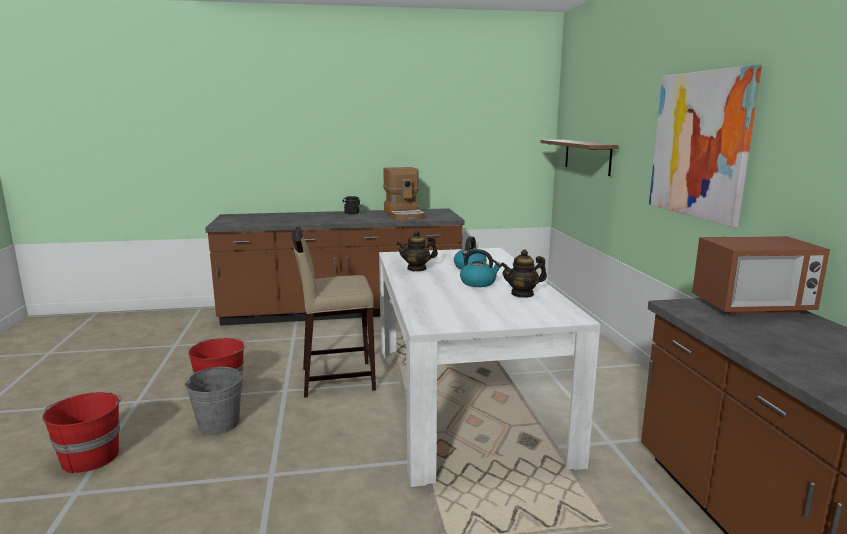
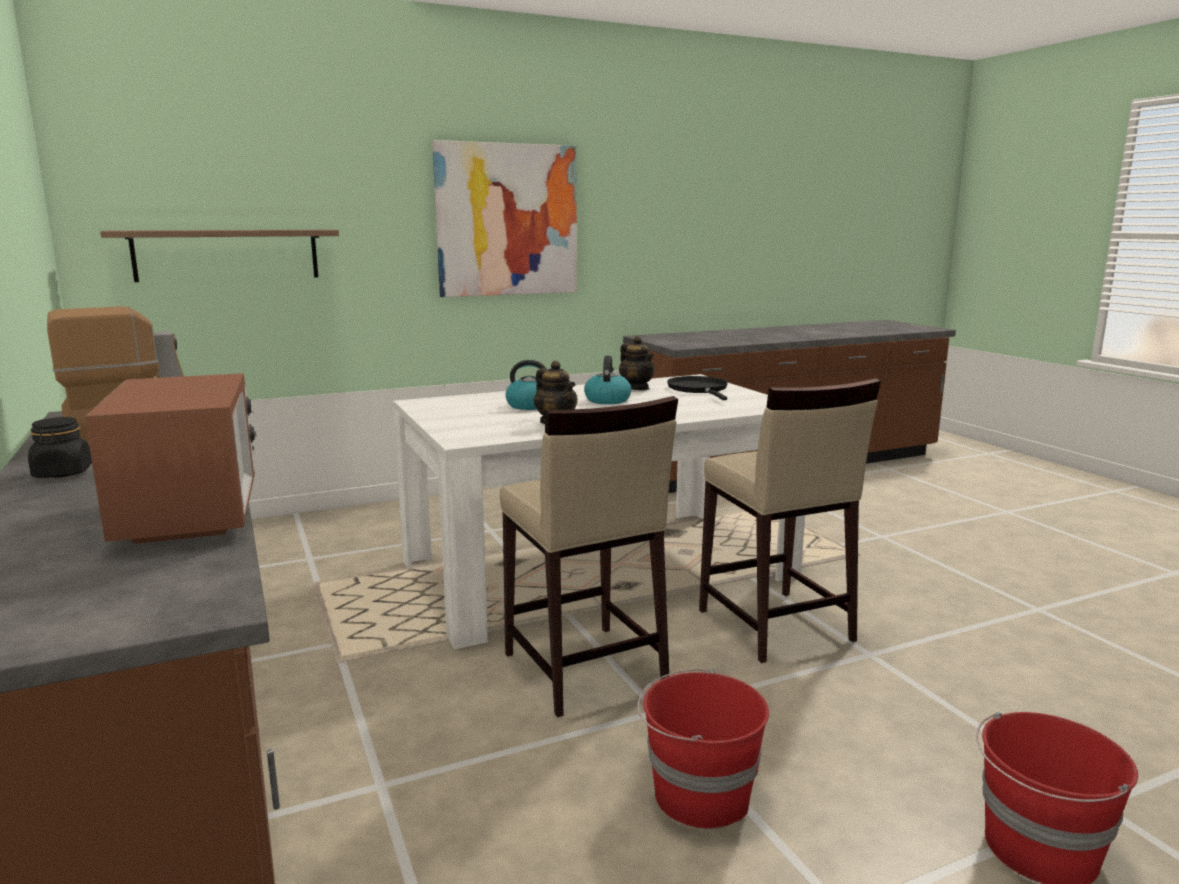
camera: 105 degrees left, 0 degrees up
grey bucket [184,367,243,435] -> none
microwave [692,236,830,315] -> microwave moved to [84,373,257,544]
none -> black frying pan [667,376,728,400]
none -> beige stool [699,378,881,663]

